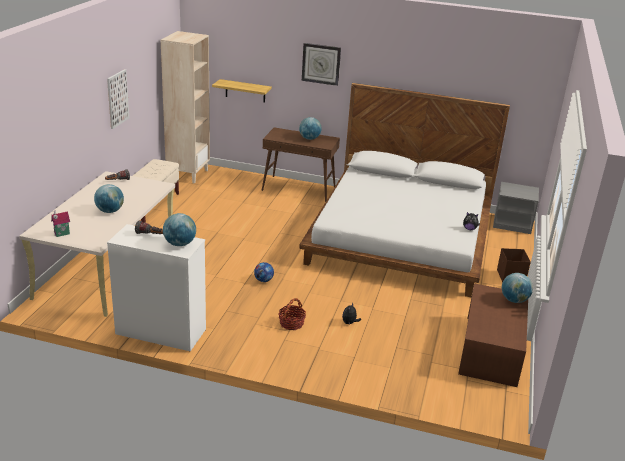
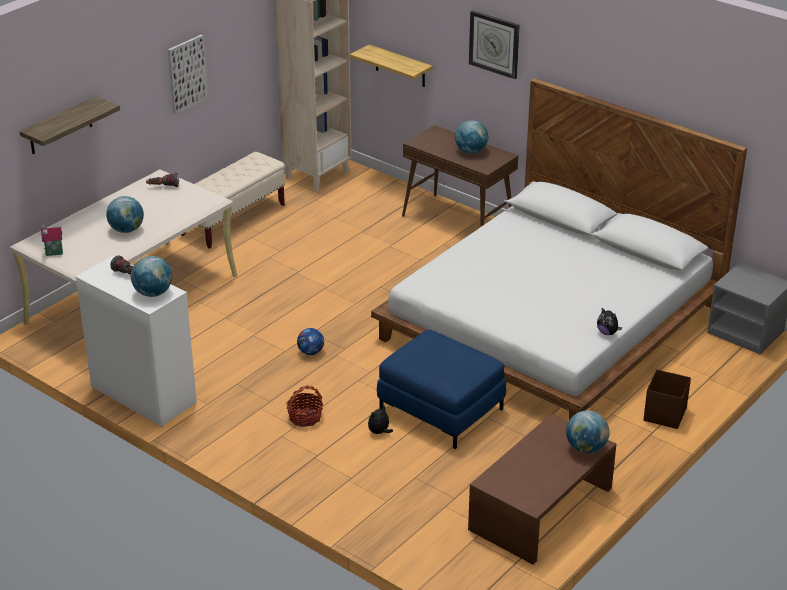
camera: 25 degrees right, 5 degrees up
none -> shelf [20,96,120,154]
none -> blue ottoman [377,329,506,449]

